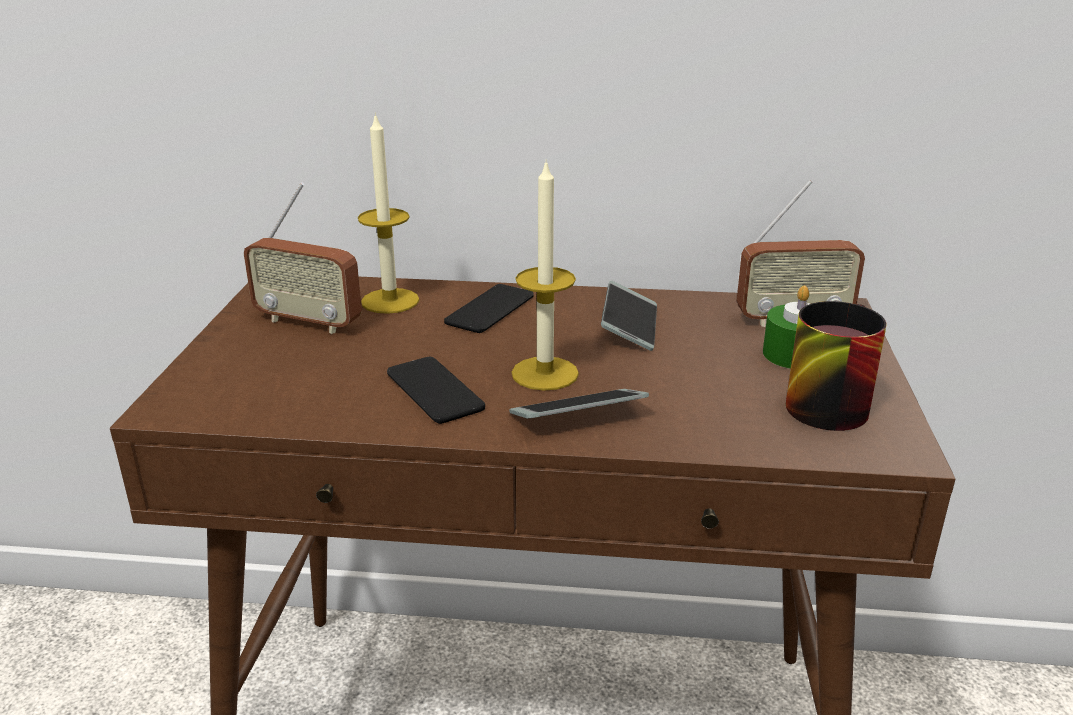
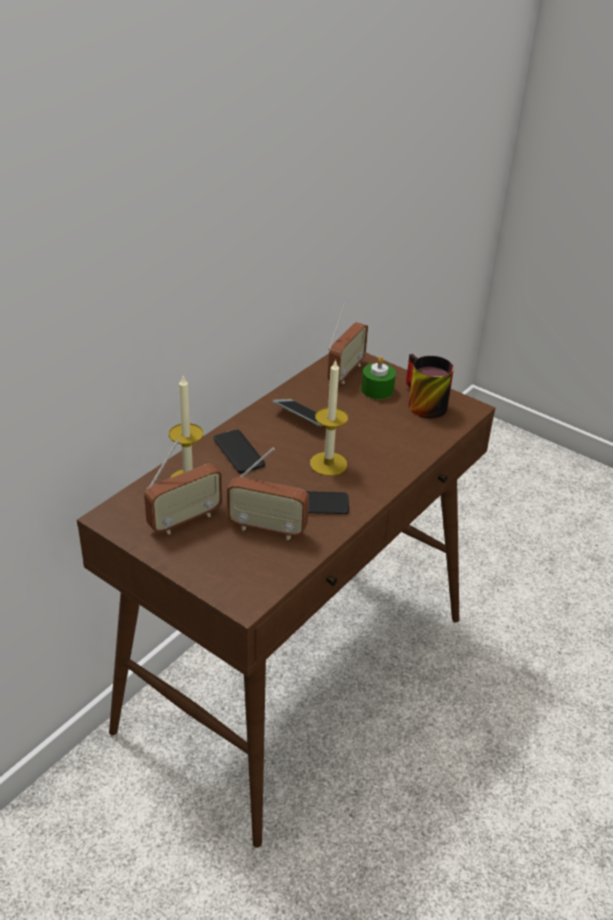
camera: 60 degrees left, 10 degrees up
phone [509,389,649,419] -> none
none -> radio [227,448,309,540]

